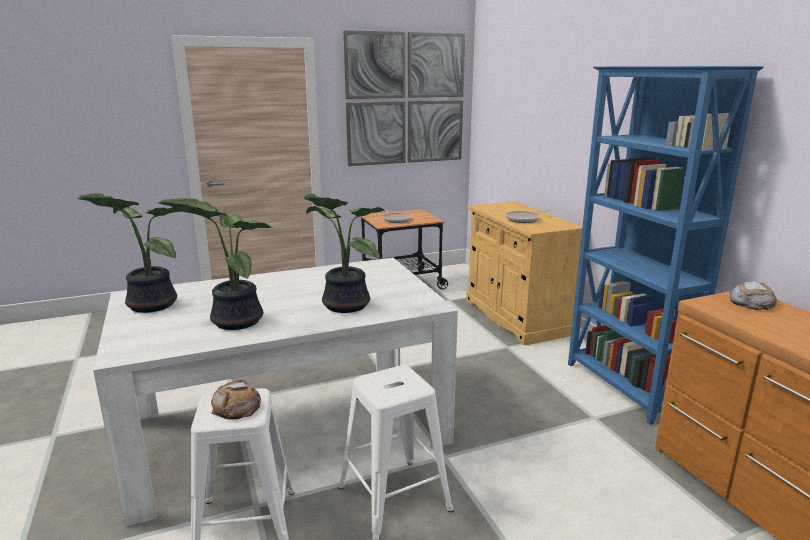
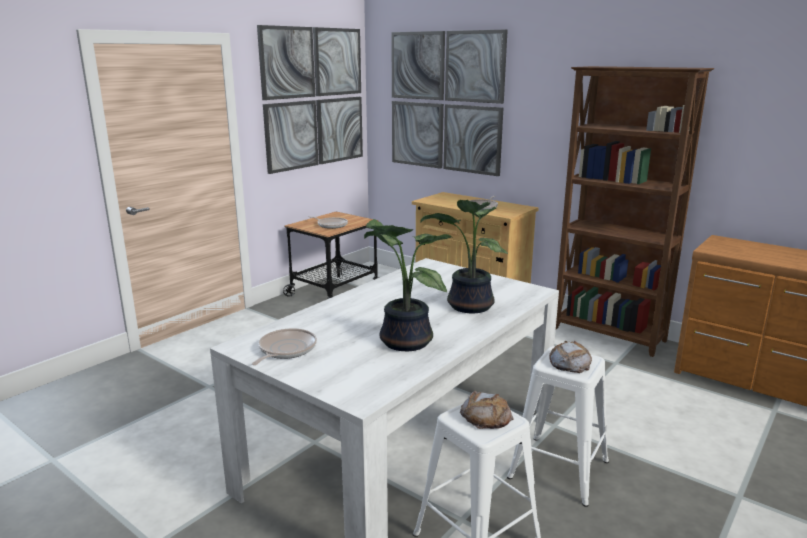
camera: 30 degrees left, 0 degrees up
potted plant [78,193,181,313] -> frying pan [252,328,317,365]
blue bookcase [568,66,764,425] -> brown bookcase [556,66,714,357]
bread [730,281,777,310] -> bread moved to [549,341,592,373]
none -> picture [391,30,508,176]

